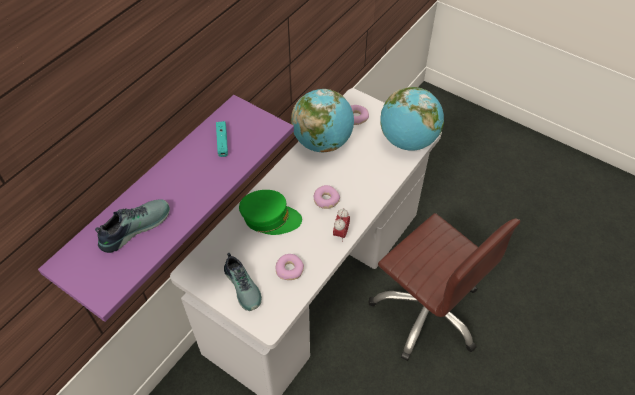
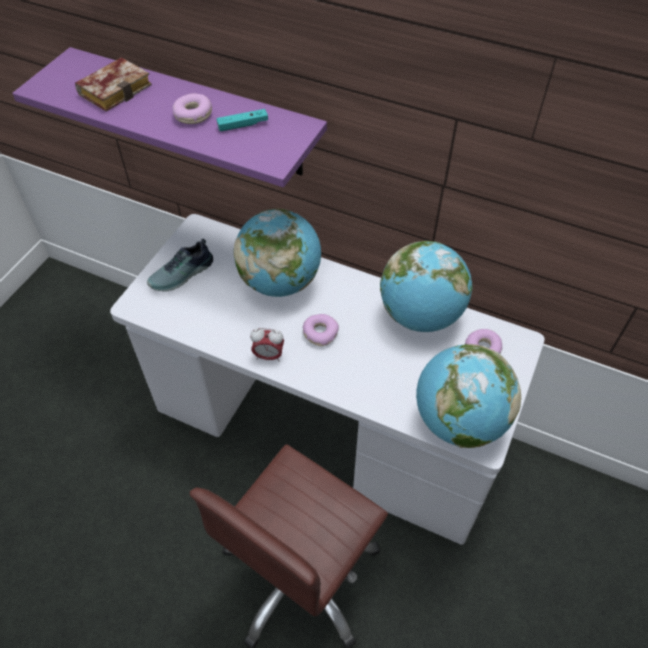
camera: 80 degrees right, 0 degrees up
shoe [95,199,170,253] -> book [75,57,152,112]
green cap [239,190,302,235] -> globe [234,209,321,297]
donut [275,254,304,280] -> donut moved to [173,94,212,124]

